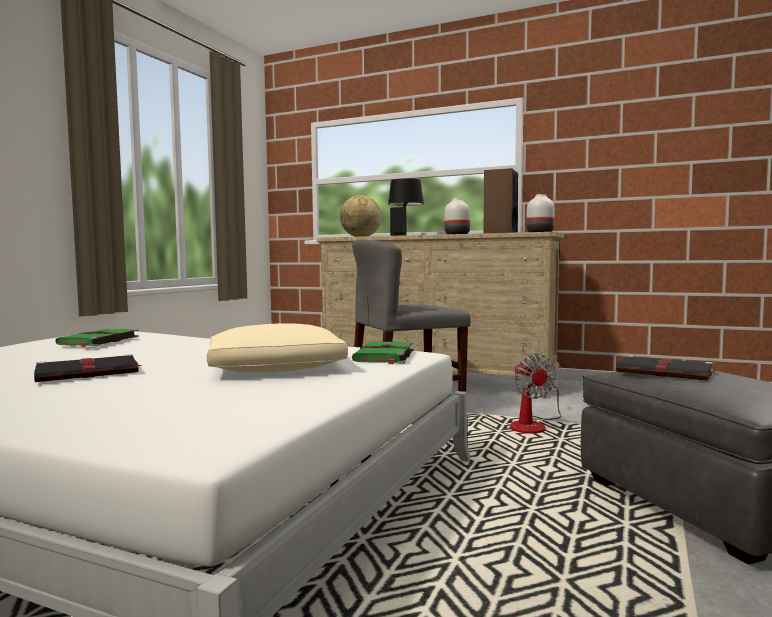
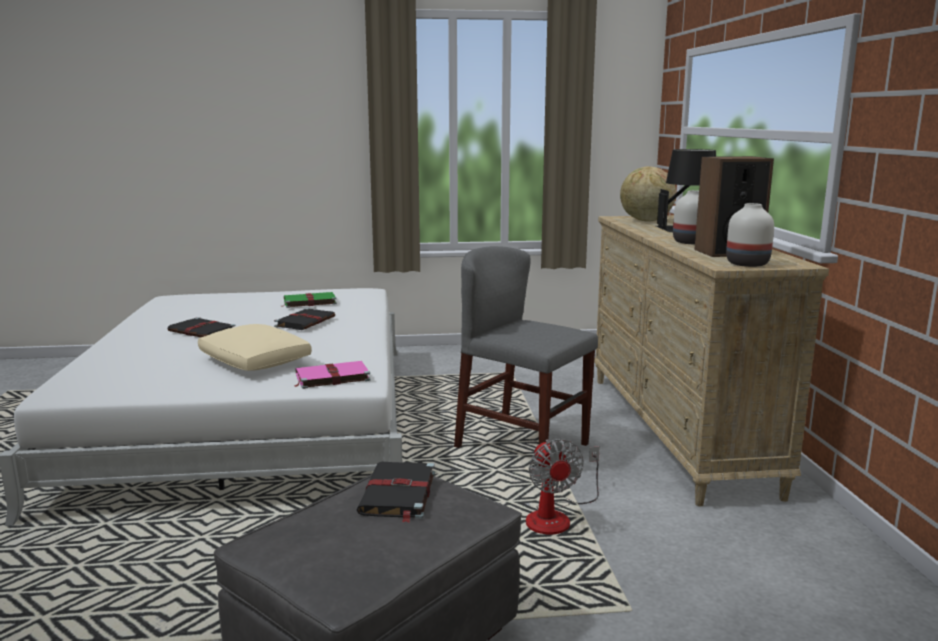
camera: 60 degrees right, 10 degrees up
green book [352,341,414,364] -> pink book [294,361,371,389]
fan [510,354,561,433] -> fan turned 60 degrees counterclockwise [526,439,600,535]
none -> black book [274,308,335,330]

